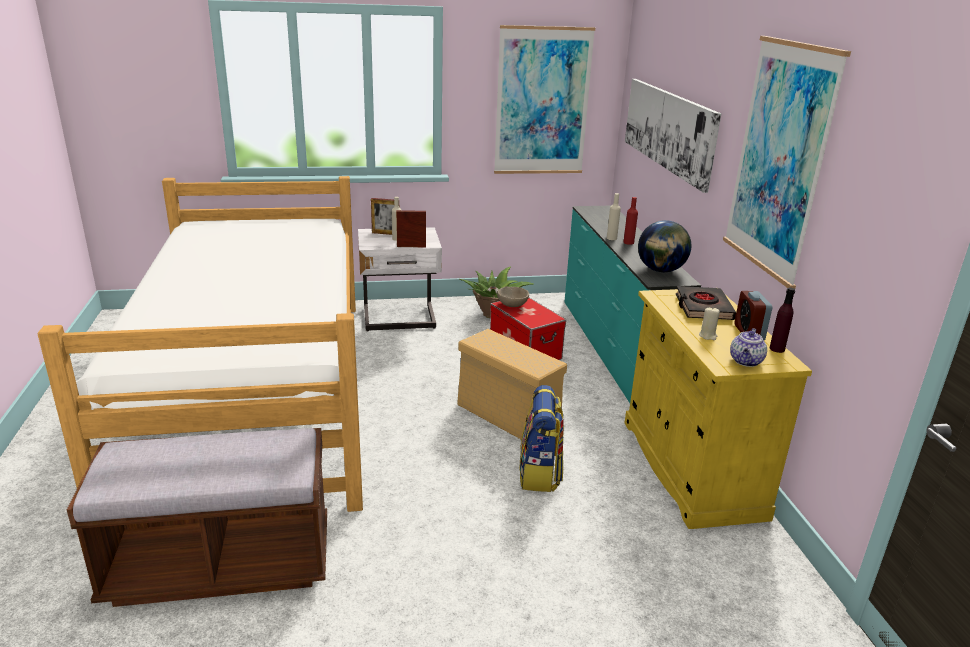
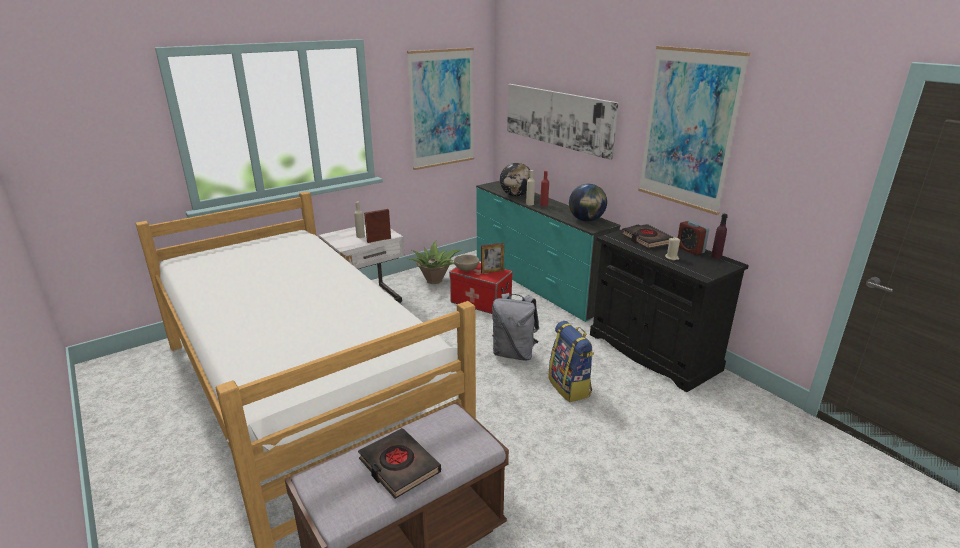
camera: 25 degrees left, 0 degrees up
picture frame [371,198,394,235] -> picture frame moved to [481,243,504,274]
beige storage box [457,329,567,439] -> grey backpack [492,293,539,361]
yellow cabinet [624,289,812,529] -> black cabinet [590,225,749,392]
teapot [730,328,767,367] -> none
none -> black book [358,428,441,499]
none -> globe [500,163,530,196]

